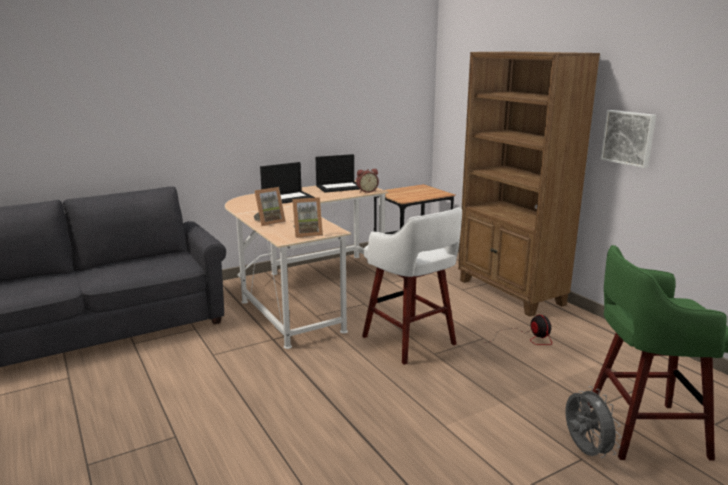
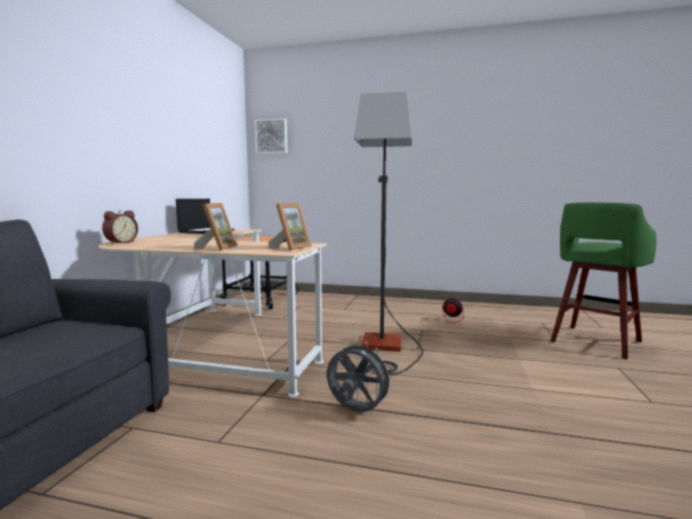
camera: 45 degrees left, 10 degrees down
laptop [260,162,315,204] -> none
alarm clock [356,169,379,193] -> alarm clock moved to [102,210,138,244]
white stool [362,207,462,365] -> floor lamp [354,91,423,375]
brown bookcase [458,52,600,316] -> none
grey fan [565,386,622,458] -> grey fan moved to [327,340,394,412]
picture [601,110,656,168] -> picture moved to [255,119,287,154]

